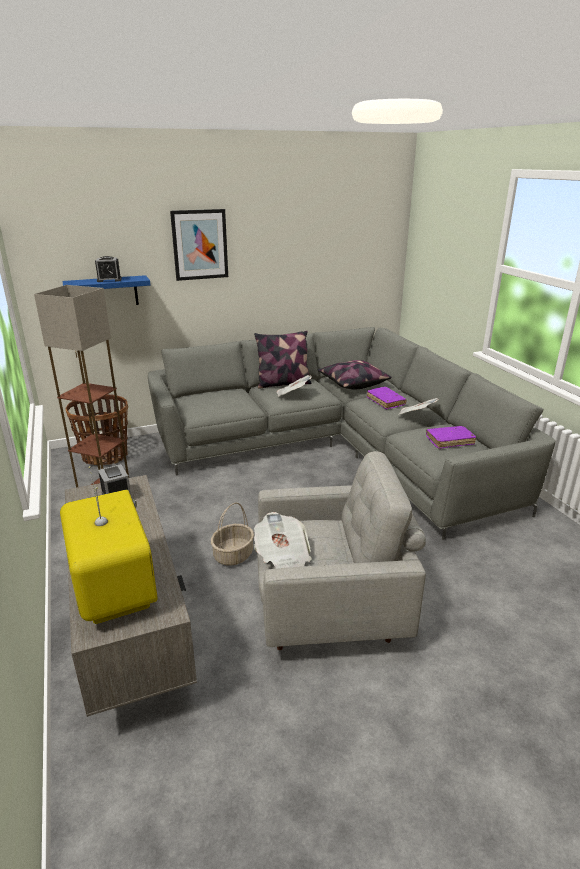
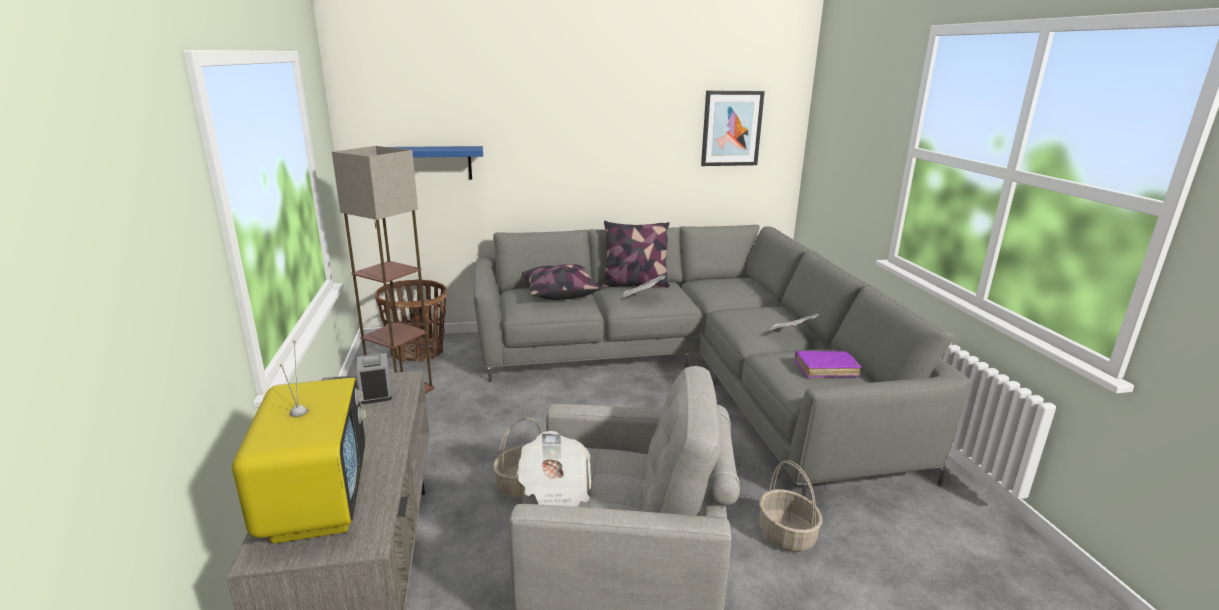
camera: 10 degrees right, 5 degrees down
alarm clock [95,256,122,282] -> none
picture [170,209,228,281] -> picture moved to [701,91,765,166]
pillow [318,360,392,389] -> pillow moved to [522,264,602,300]
purple book [367,387,407,409] -> none
none -> basket [759,460,822,552]

